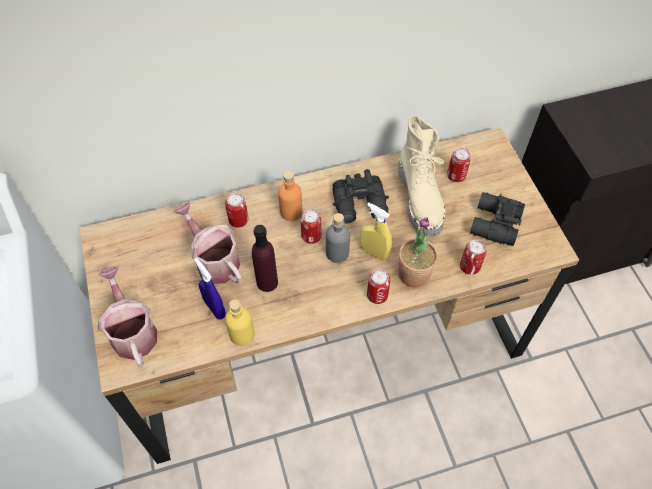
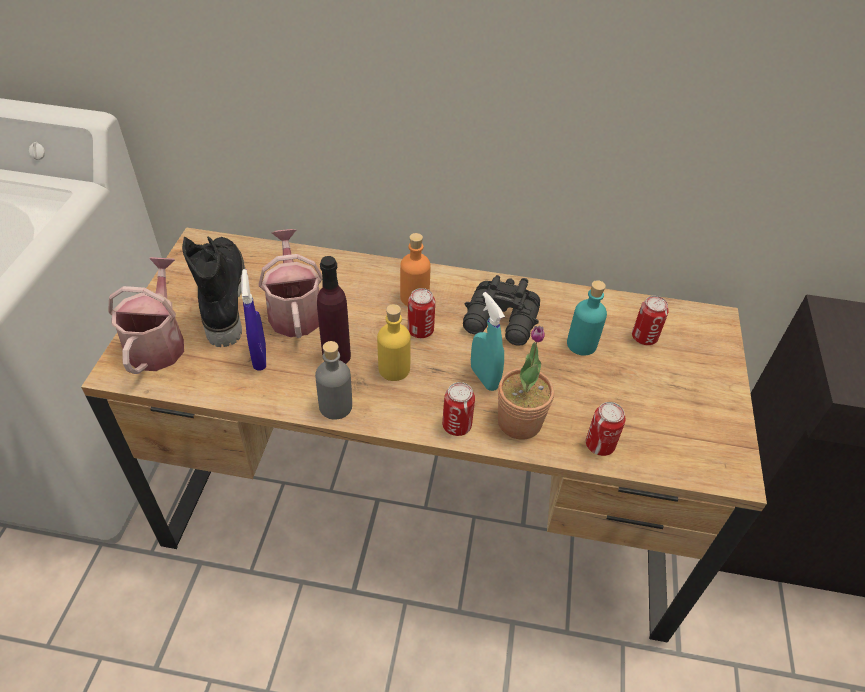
camera: 25 degrees right, 10 degrees down
can [225,193,248,228] -> none
yellow bottle [225,299,255,346] -> yellow bottle moved to [377,304,411,381]
grey bottle [326,213,350,263] -> grey bottle moved to [315,341,352,420]
yellow spray bottle [360,202,392,261] -> turquoise spray bottle [471,292,505,391]
beige boot [398,115,446,237] -> turquoise bottle [567,280,607,356]
black binoculars [470,192,525,246] -> none
none -> black boot [182,236,245,347]

